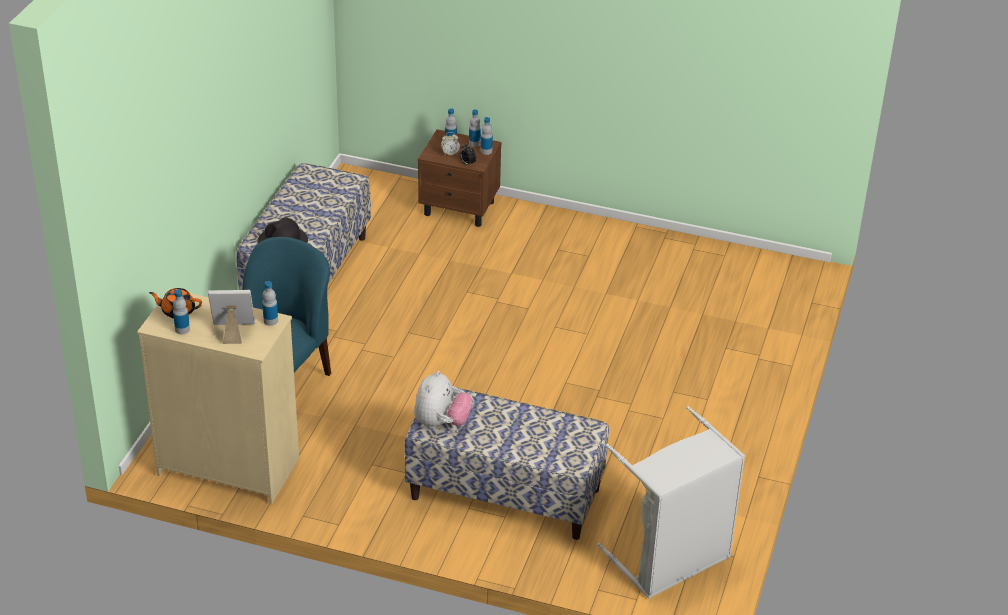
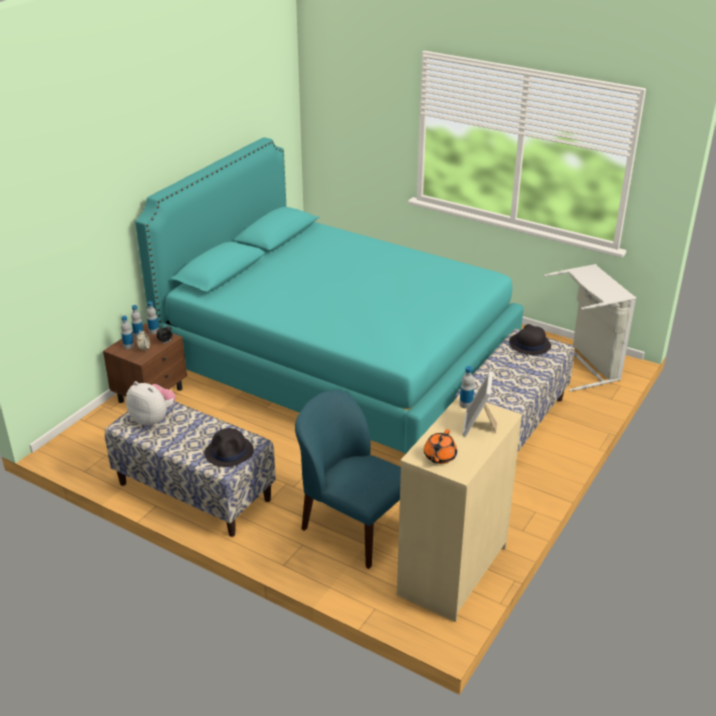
camera: 75 degrees left, 5 degrees down
bottle [173,289,190,334] -> none
plush toy [414,371,472,428] -> plush toy moved to [126,381,176,427]
none -> turquoise bed [135,137,524,454]
none -> black hat [509,324,551,355]

